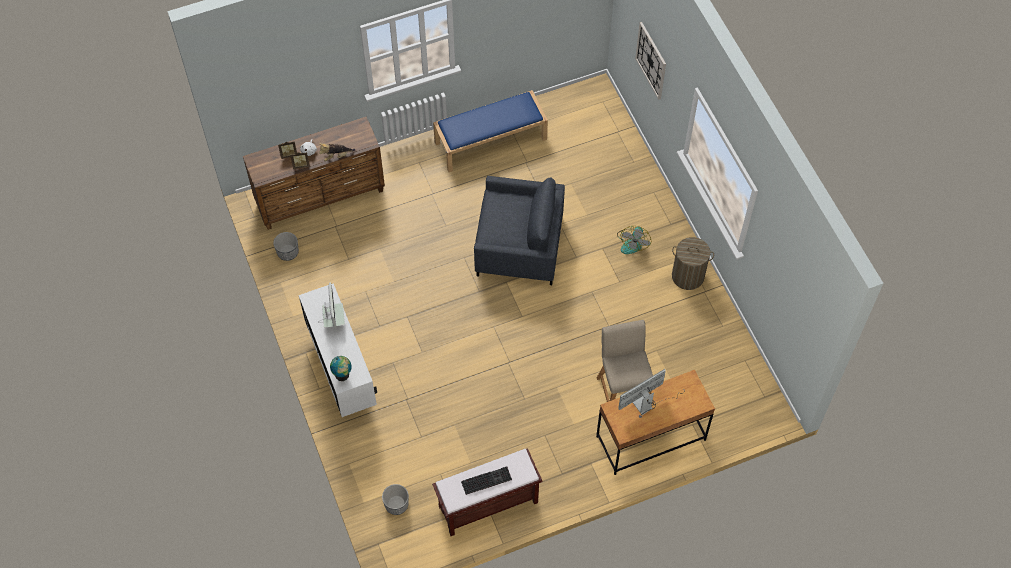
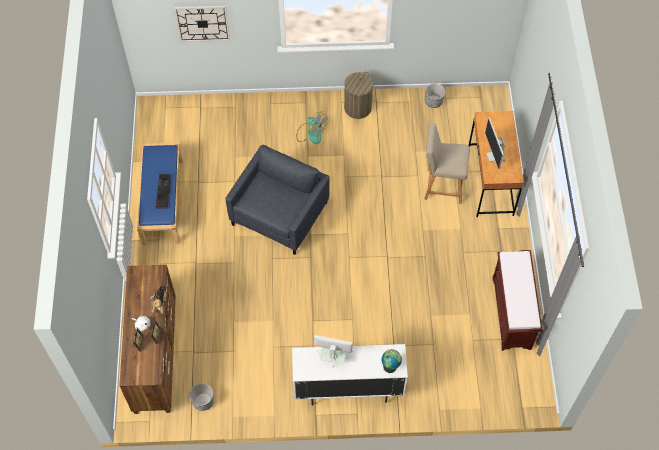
camera: 70 degrees left, 0 degrees up
planter [382,484,409,515] -> planter moved to [425,83,445,108]
keyboard [461,466,512,495] -> keyboard moved to [156,174,171,209]

